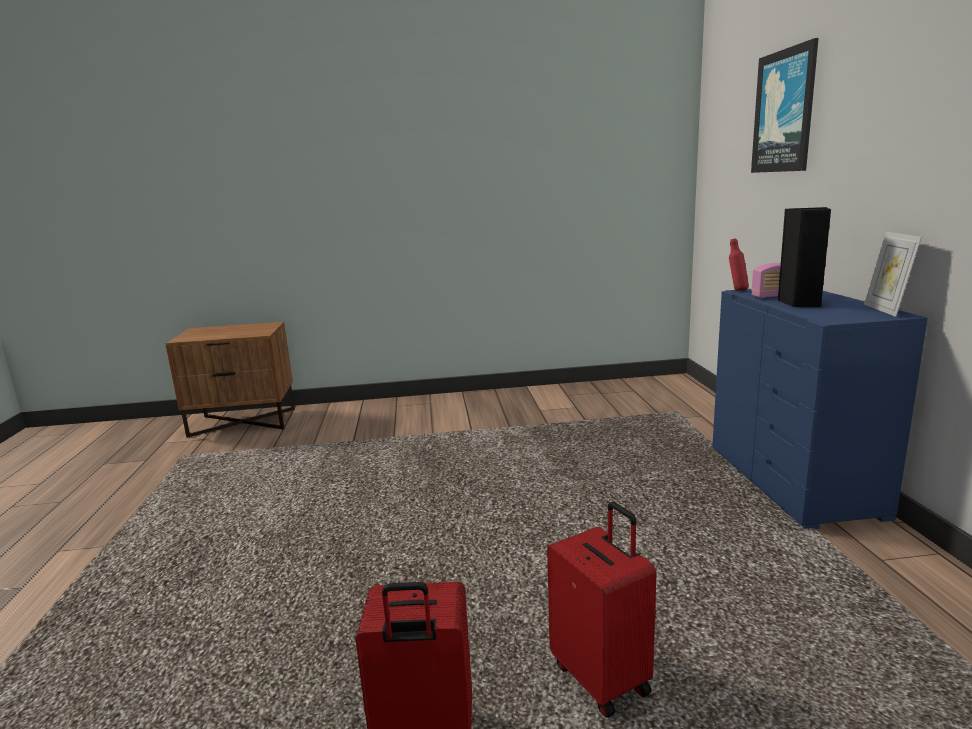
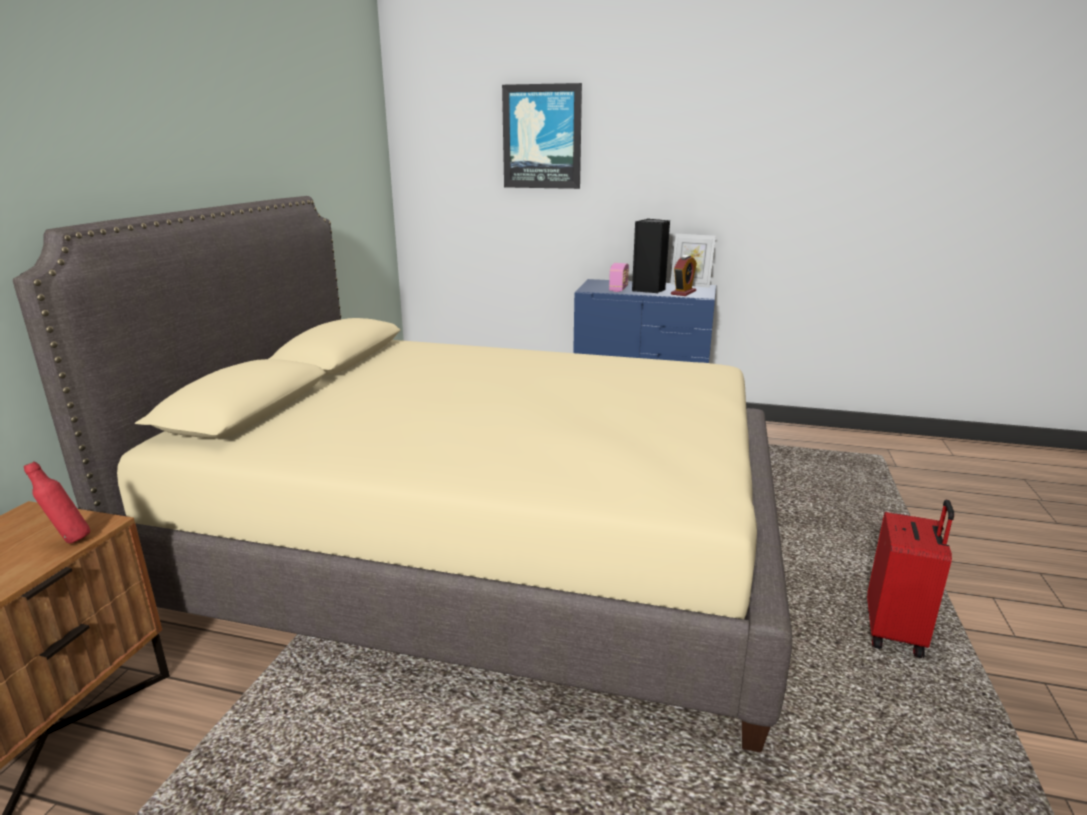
camera: 70 degrees left, 5 degrees up
red suitcase [547,502,657,718] -> none
red bottle [729,239,749,291] -> red bottle moved to [24,461,90,544]
none -> beige bed [13,196,792,753]
none -> alarm clock [671,255,697,296]

